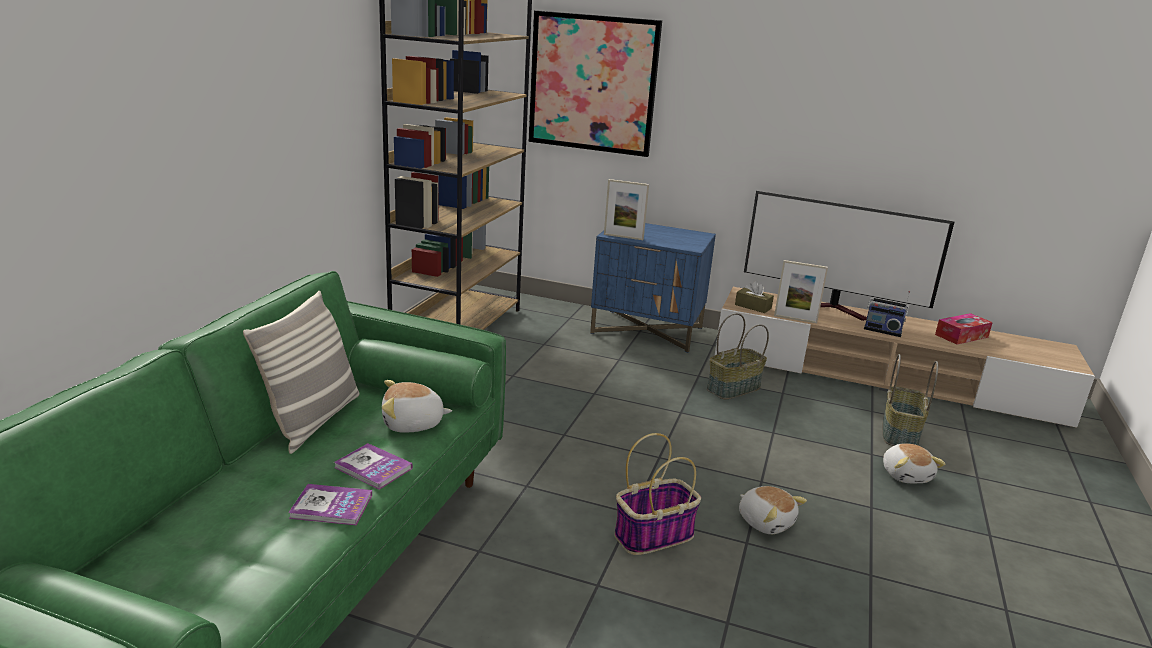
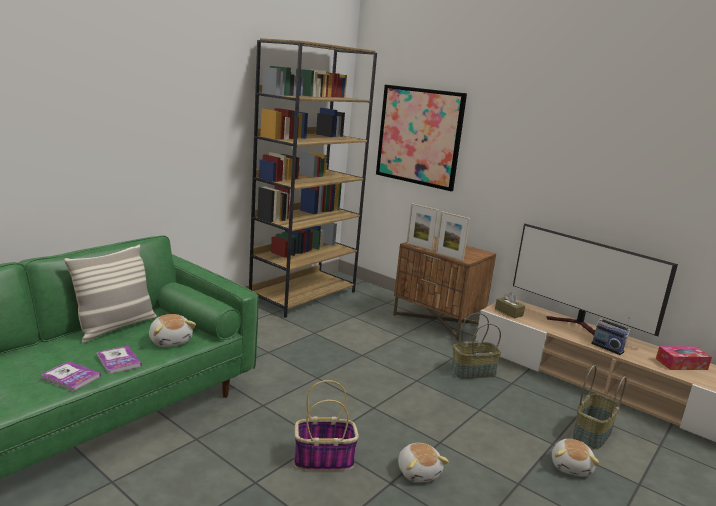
camera: 20 degrees right, 5 degrees down
plush toy [382,380,452,433] -> plush toy turned 135 degrees counterclockwise [149,314,196,347]
blue nightstand [590,223,716,353] -> brown nightstand [393,237,496,341]
picture frame [774,260,828,323] -> picture frame moved to [435,211,470,261]

